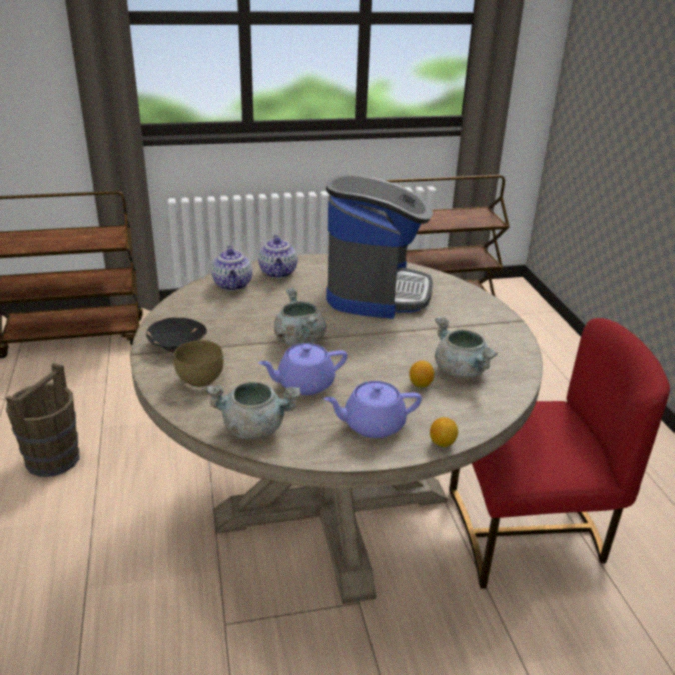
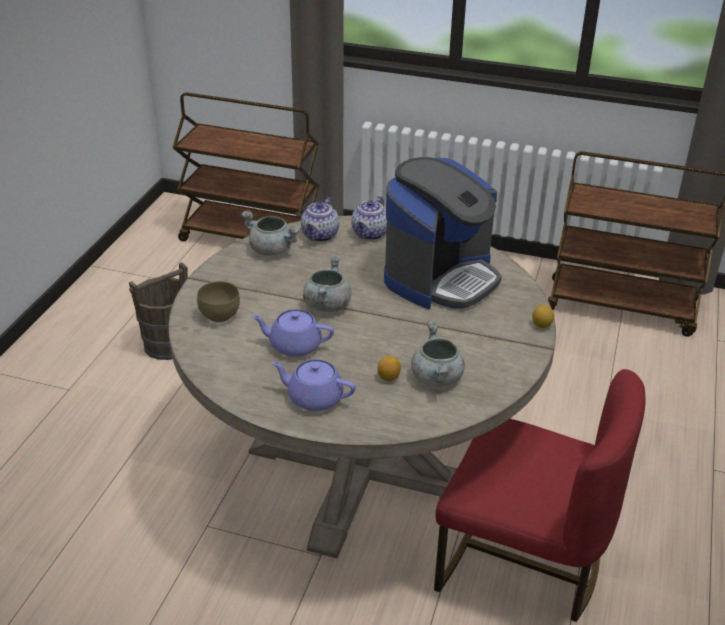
camera: 30 degrees right, 5 degrees up
black bowl [146,318,207,352] -> none
grey cooking pot [207,382,301,439] -> grey cooking pot moved to [241,211,301,256]
lemon [430,417,458,447] -> lemon moved to [532,305,554,328]

